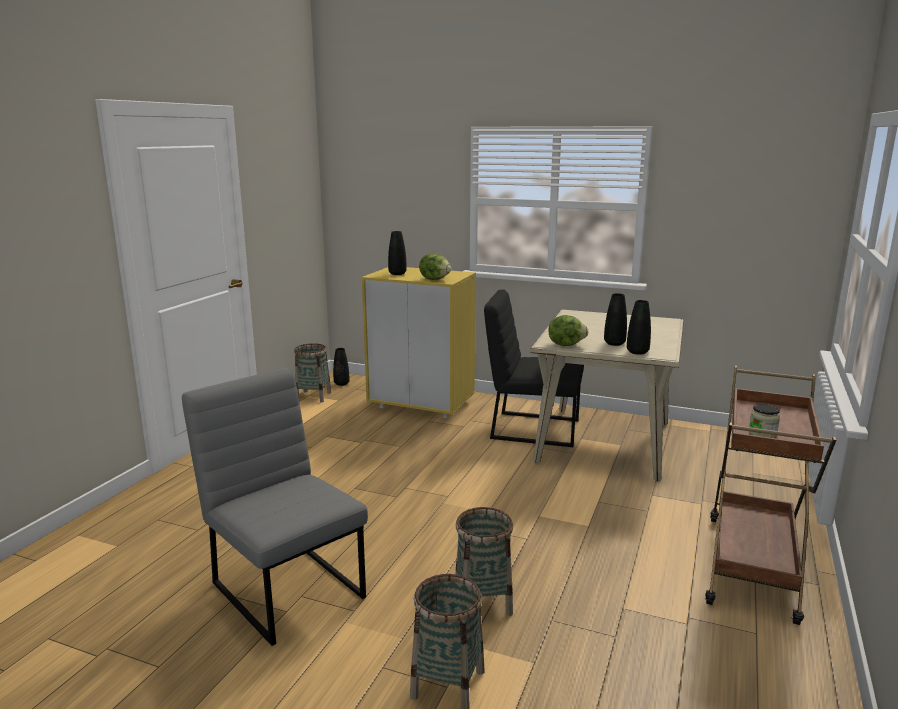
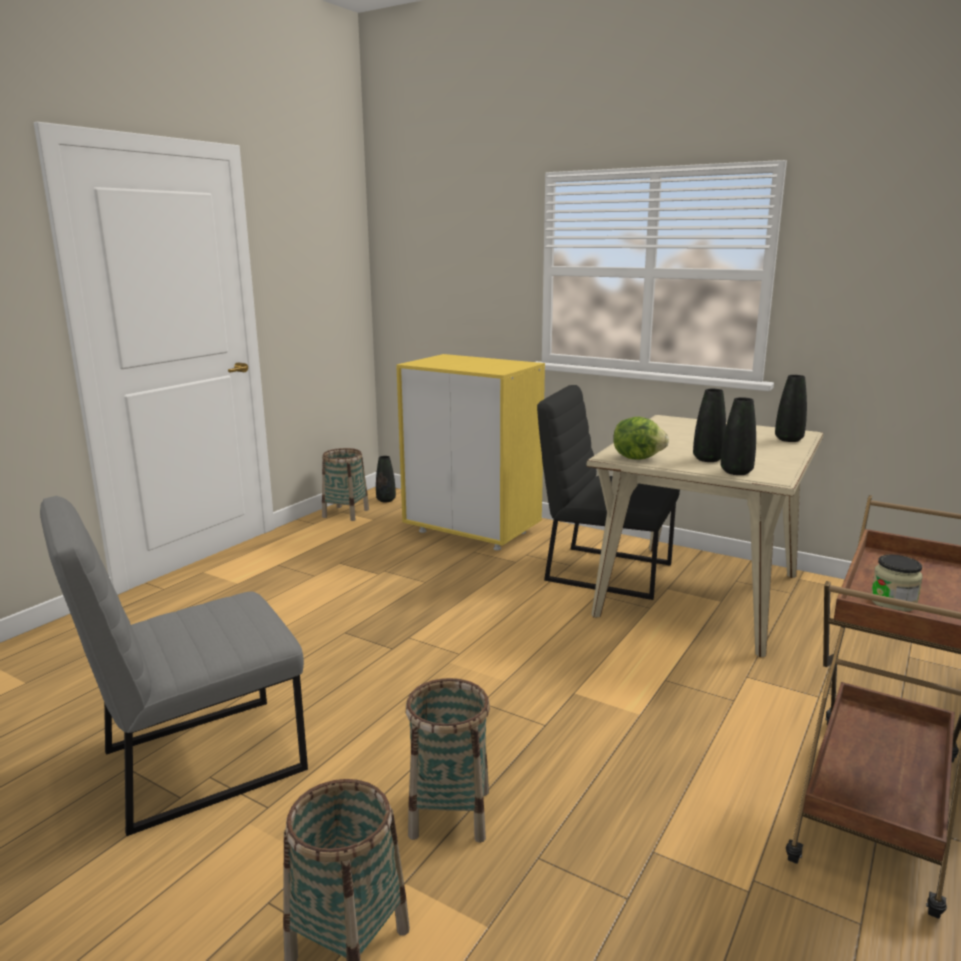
camera: 10 degrees right, 0 degrees up
grey chair [182,368,368,646] -> grey chair turned 90 degrees counterclockwise [40,496,308,836]
black vase [388,231,407,275] -> black vase moved to [775,375,807,442]
lettuce [419,253,451,280] -> none

